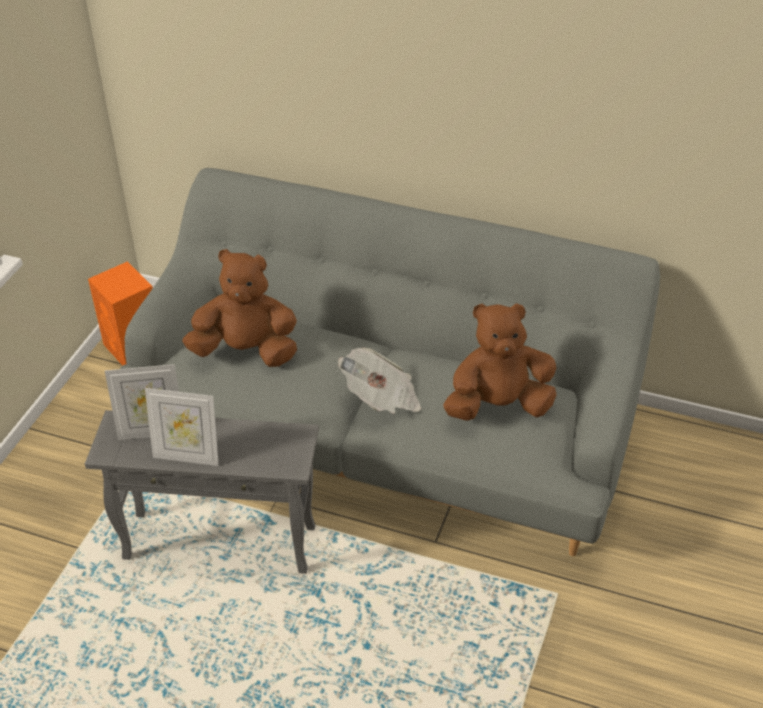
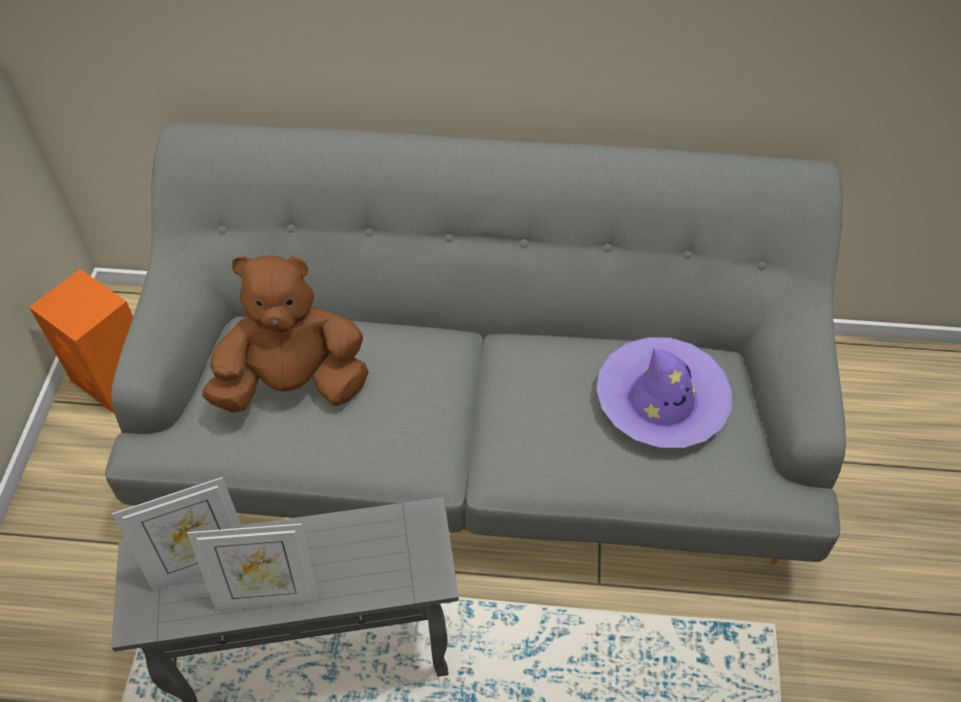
camera: 15 degrees left, 10 degrees up
newspaper [338,348,421,414] -> none
brown plush toy [443,303,557,421] -> purple hat [596,337,733,448]

